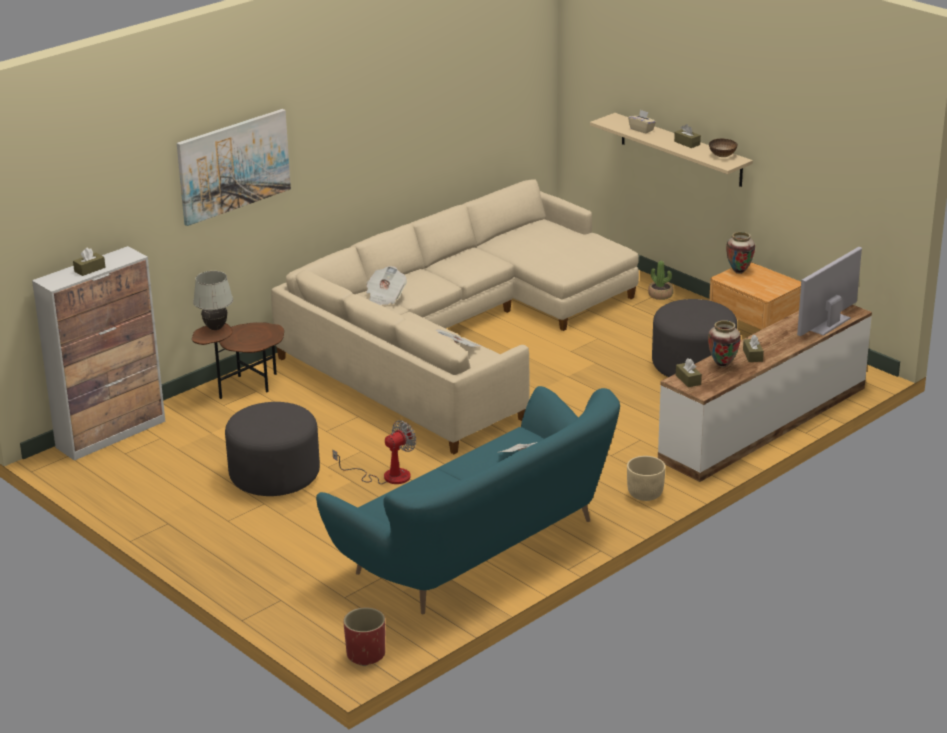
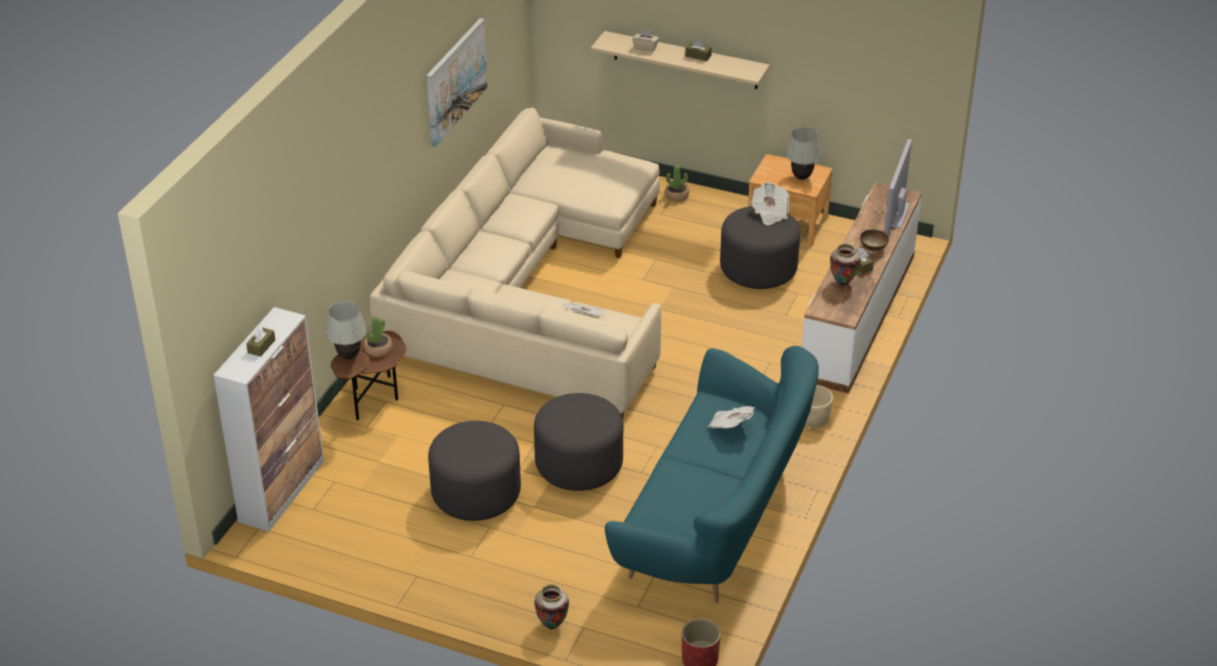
camera: 25 degrees left, 10 degrees up
picture [177,109,291,226] -> picture moved to [426,18,487,147]
fan [332,420,416,484] -> grey ottoman [534,393,623,491]
newspaper [366,266,407,305] -> newspaper moved to [751,182,790,225]
brown tissue box [676,358,702,387] -> none
bowl [709,139,738,157] -> bowl moved to [860,230,889,251]
vase [726,232,755,274] -> vase moved to [534,584,569,629]
none -> potted plant [364,316,392,357]
none -> white table lamp [786,127,821,180]

